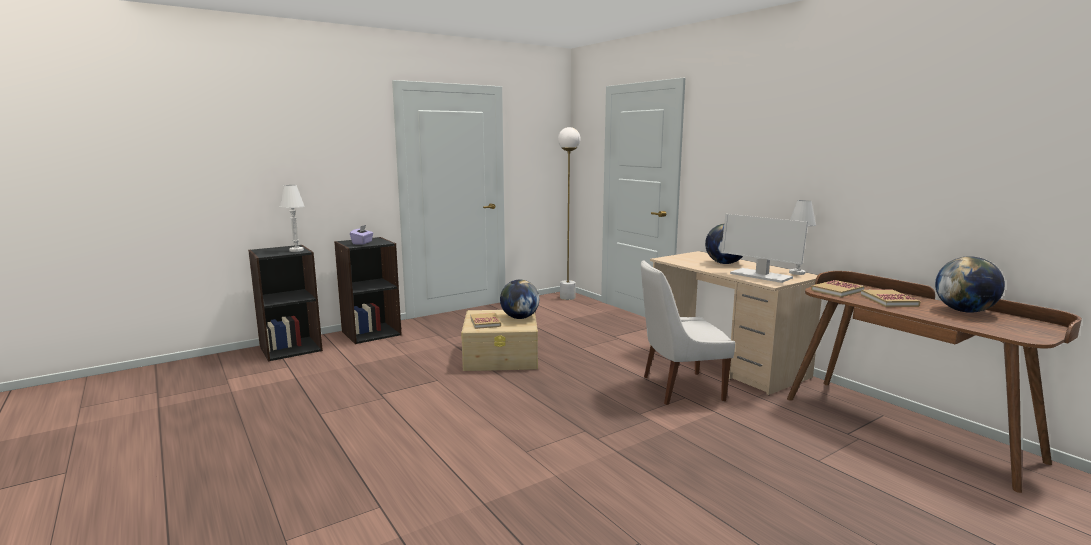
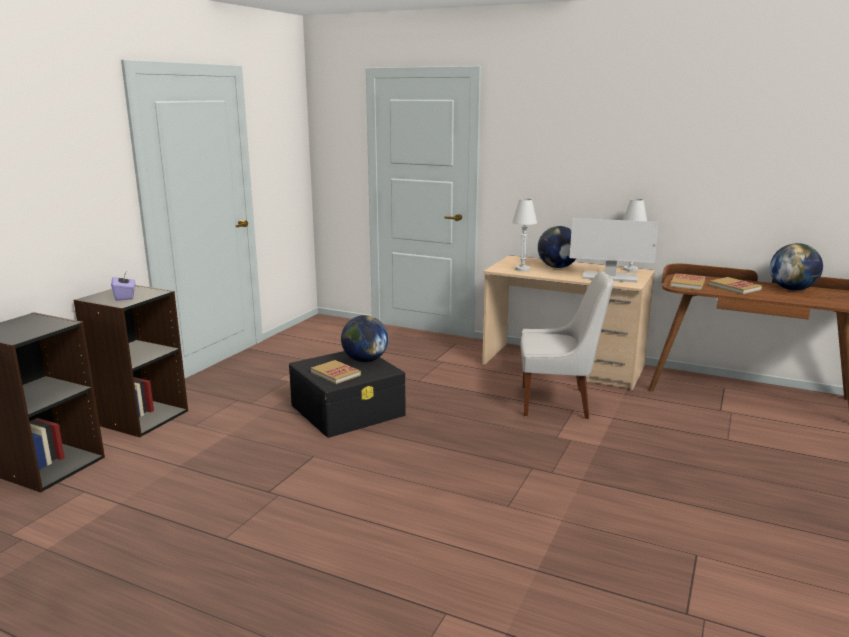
camera: 30 degrees left, 5 degrees up
white table lamp [280,185,305,252] -> white table lamp moved to [512,198,537,271]
beige storage box [461,310,538,371] -> black storage box [289,351,406,438]
white floor lamp [558,127,580,300] -> none
white chair [641,260,735,405] -> white chair turned 135 degrees counterclockwise [521,271,613,419]

